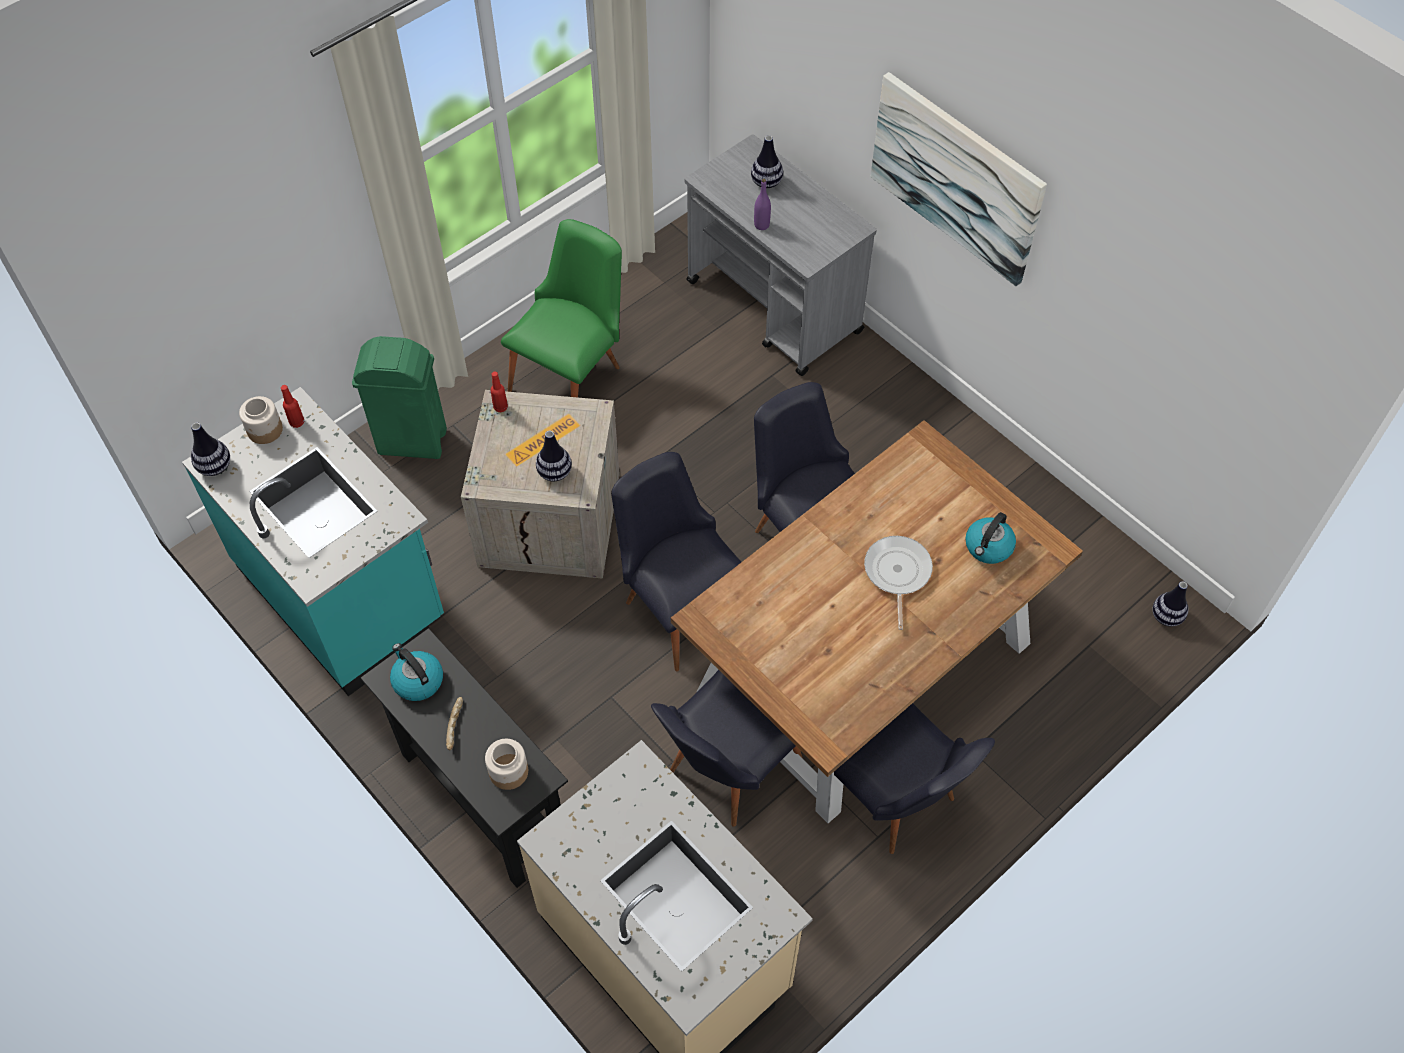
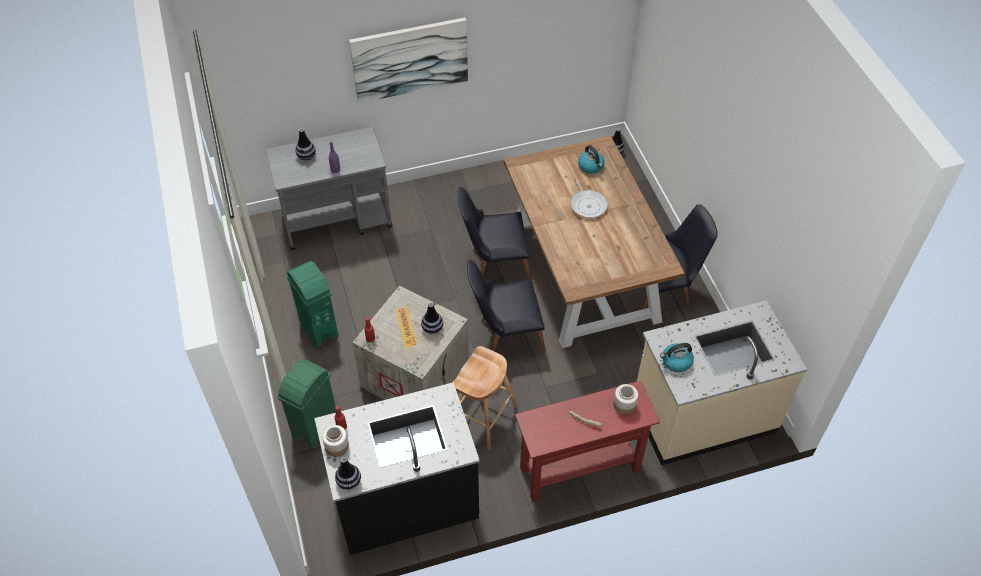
camera: 65 degrees left, 5 degrees down
turquoise counter [182,387,444,696] -> black counter [314,382,480,555]
black console table [361,628,568,888] -> red console table [515,381,660,502]
kettle [390,643,443,701] -> kettle moved to [660,343,694,372]
green chair [501,219,622,397] -> green trash can [286,261,339,347]
black chair [651,670,803,827] -> none
frying pan [864,536,933,630] -> frying pan turned 135 degrees counterclockwise [571,177,608,218]
none -> brown stool [453,346,518,450]

